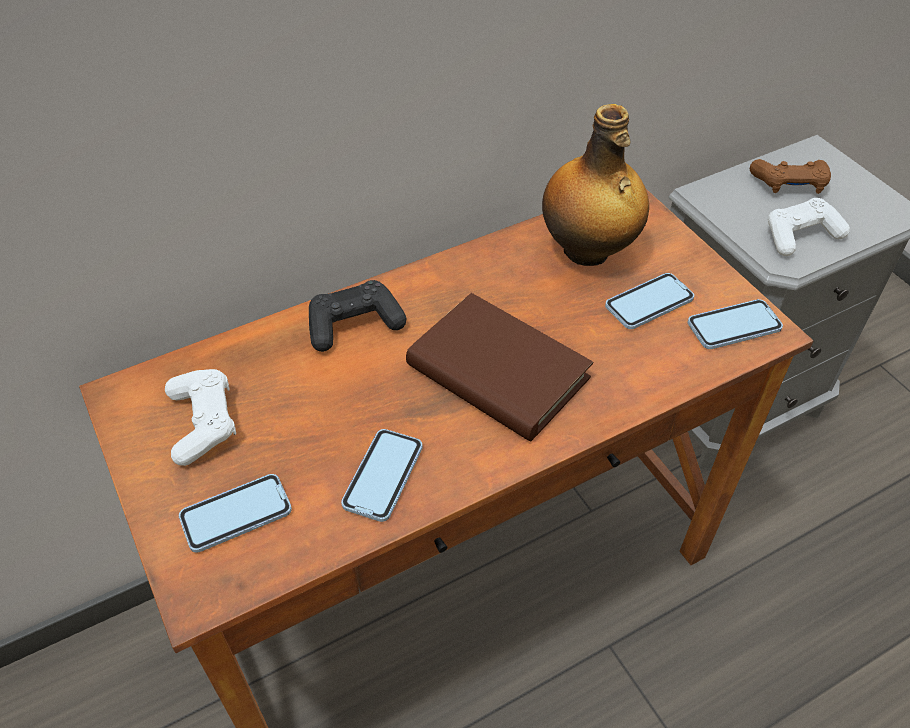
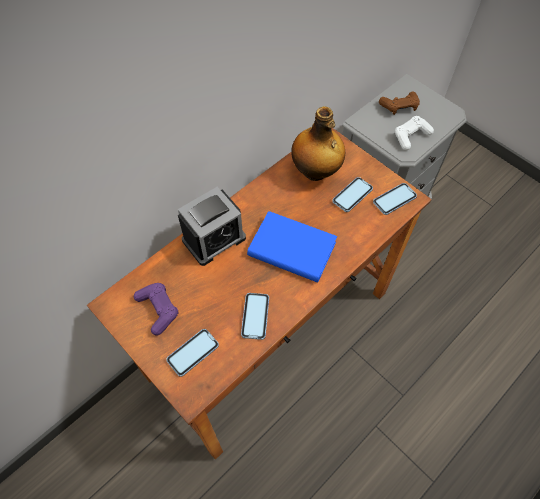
camera: 15 degrees left, 10 degrees up
white game controller [165,369,236,466] -> purple game controller [134,283,179,336]
black game controller [309,280,406,352] -> alarm clock [178,187,246,266]
brown book [406,293,593,442] -> blue book [247,211,337,282]

